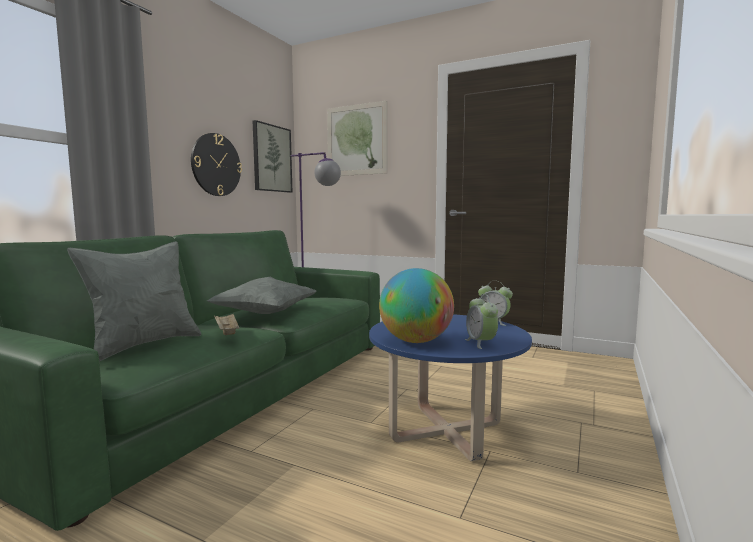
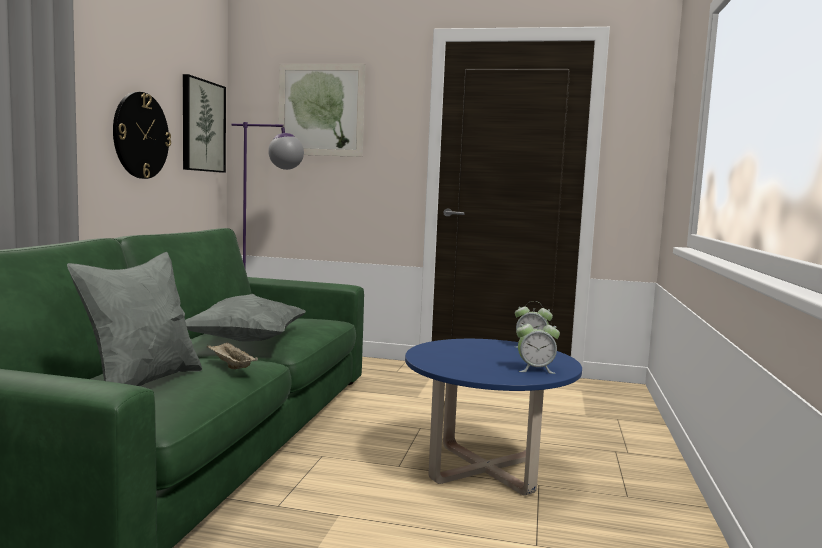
camera: 15 degrees left, 0 degrees up
globe [379,268,454,343] -> none
alarm clock [465,294,498,349] -> alarm clock turned 60 degrees counterclockwise [516,317,560,374]

